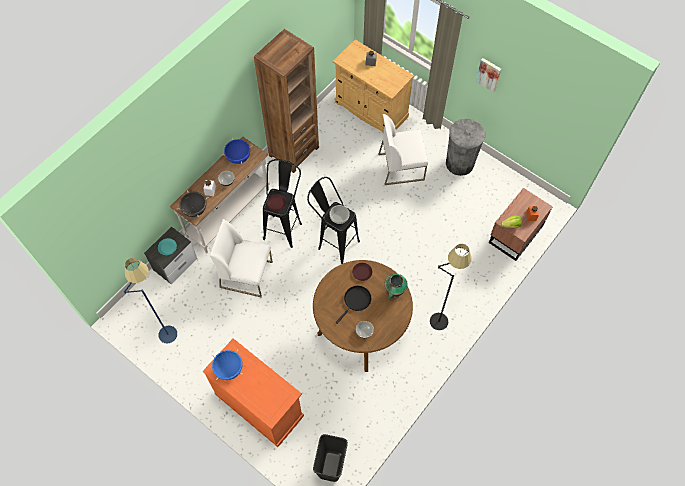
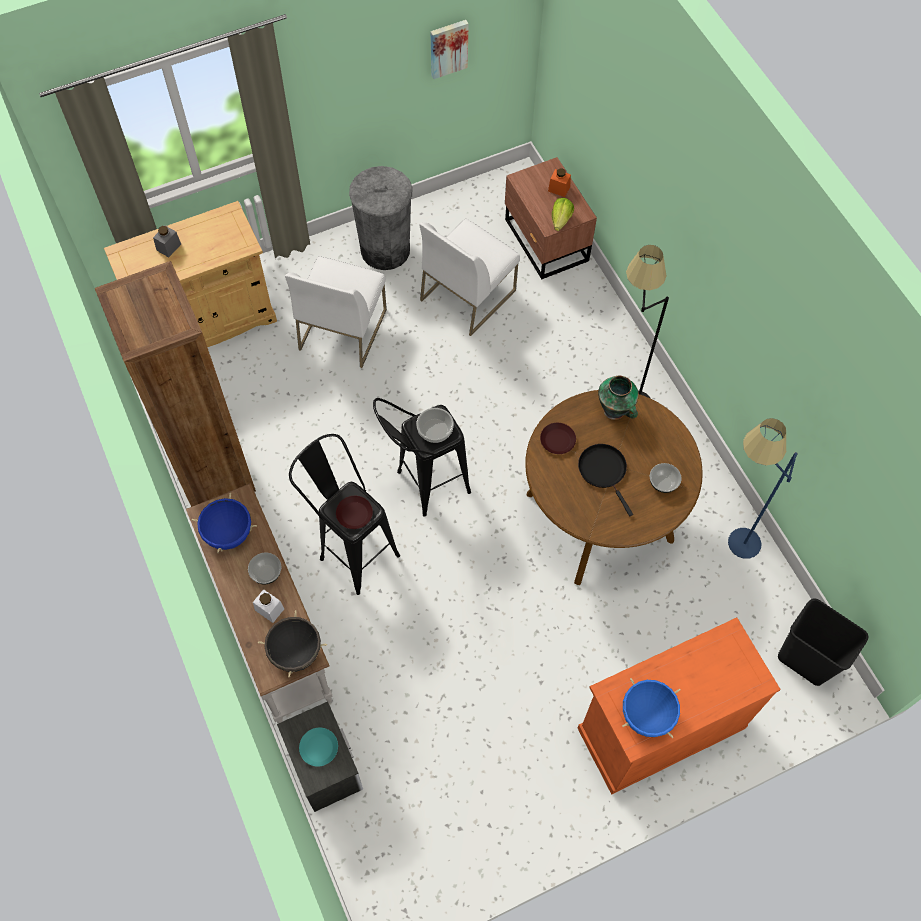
camera: 65 degrees left, 0 degrees up
blue floor lamp [124,258,177,343] -> blue floor lamp moved to [728,418,798,559]
white chair [210,219,273,297] -> white chair moved to [419,219,520,336]
picture [476,58,501,92] -> picture moved to [431,20,469,79]

